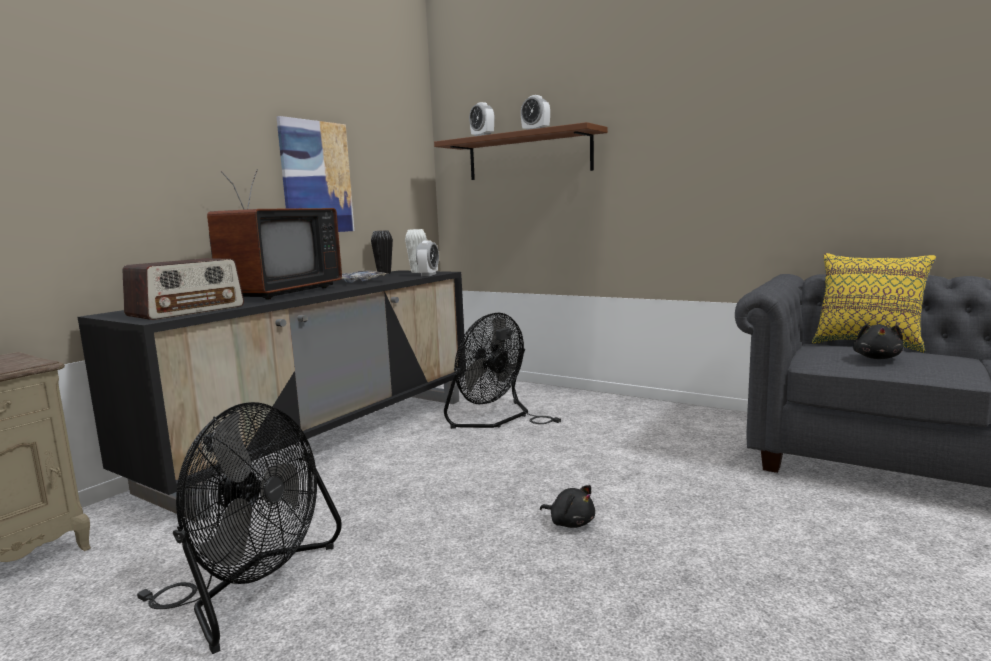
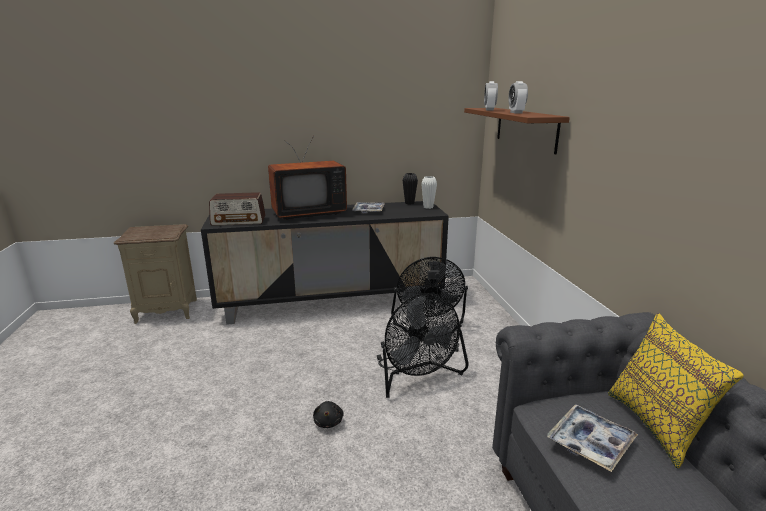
camera: 45 degrees right, 10 degrees up
black fan [137,402,342,654] -> black fan moved to [377,293,469,398]
picture [276,116,354,232] -> none
alarm clock [416,240,439,276] -> none
black plush toy [853,323,903,359] -> tray [547,404,638,472]

